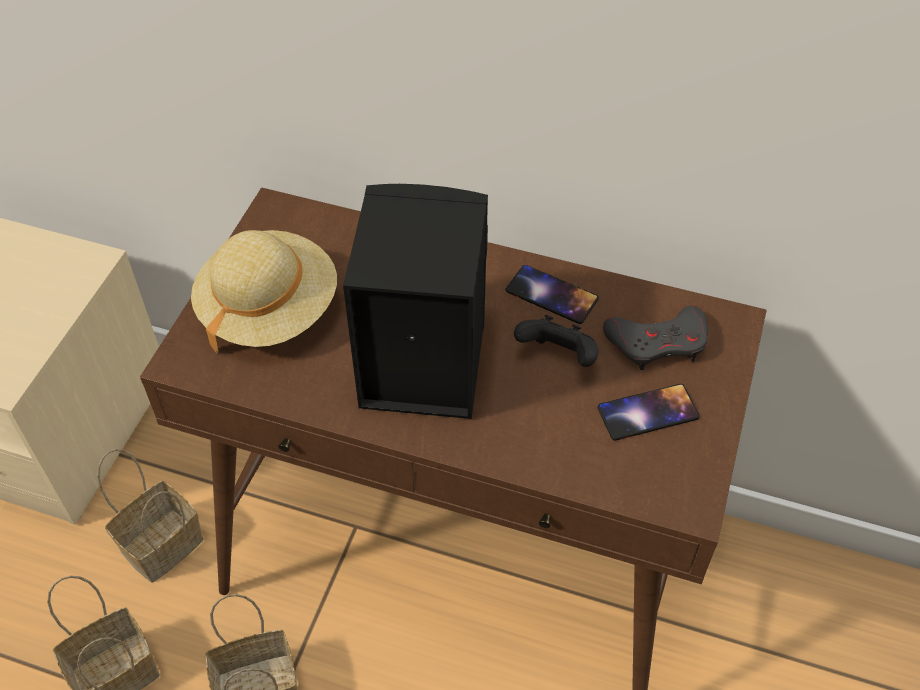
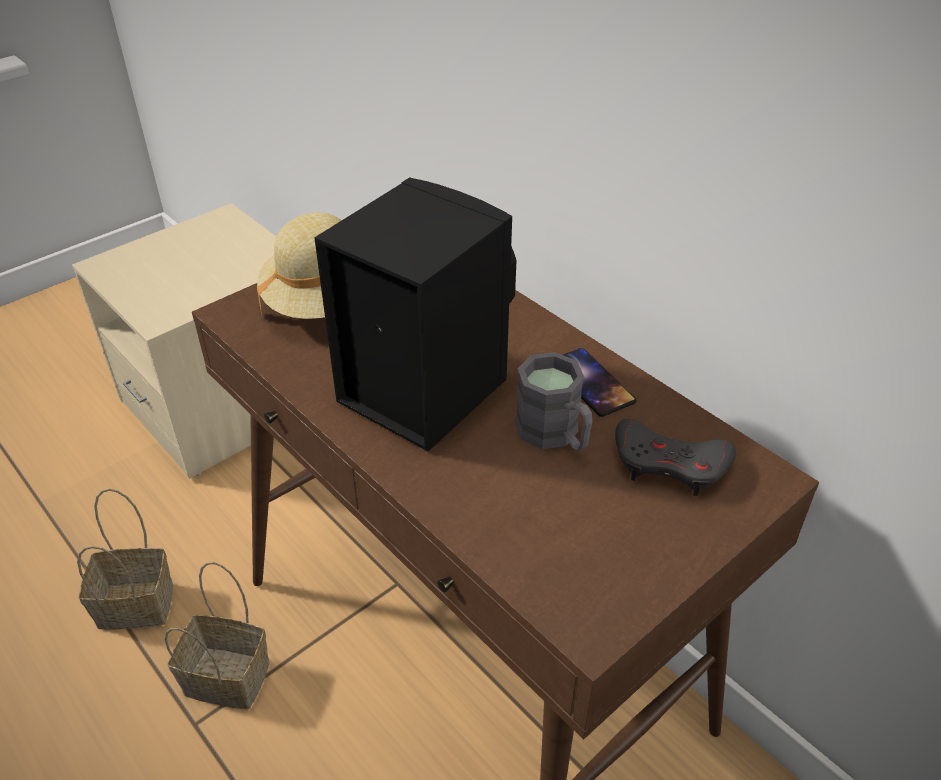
camera: 30 degrees right, 10 degrees down
basket [97,449,203,583] -> none
black game controller [514,315,599,367] -> grey mug [515,352,593,451]
phone [597,384,700,441] -> none

